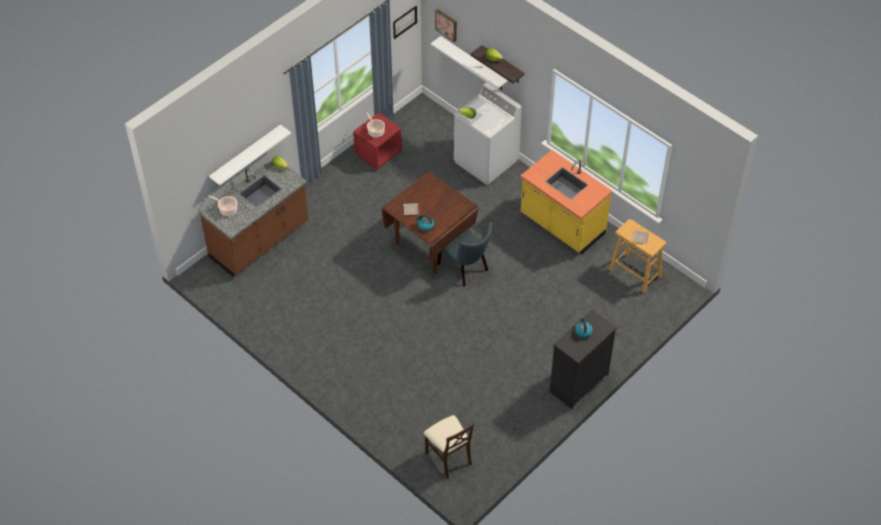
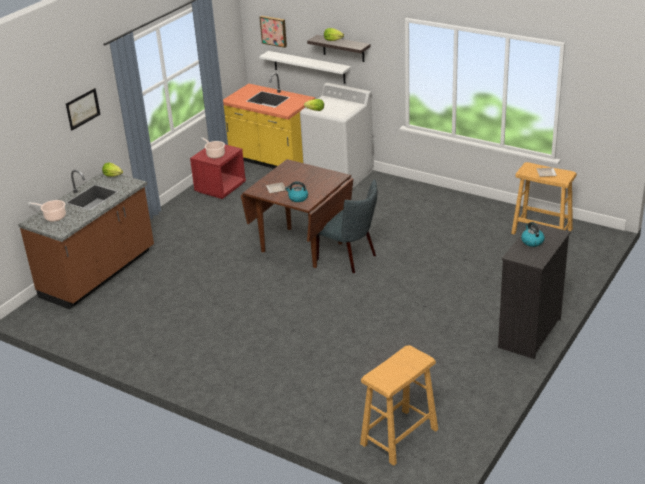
camera: 10 degrees left, 20 degrees down
white shelf [209,124,291,186] -> none
picture [393,6,417,39] -> picture moved to [66,88,101,131]
beige chair [424,415,474,479] -> beige stool [360,345,438,466]
yellow counter [520,150,612,254] -> yellow counter moved to [223,73,315,169]

